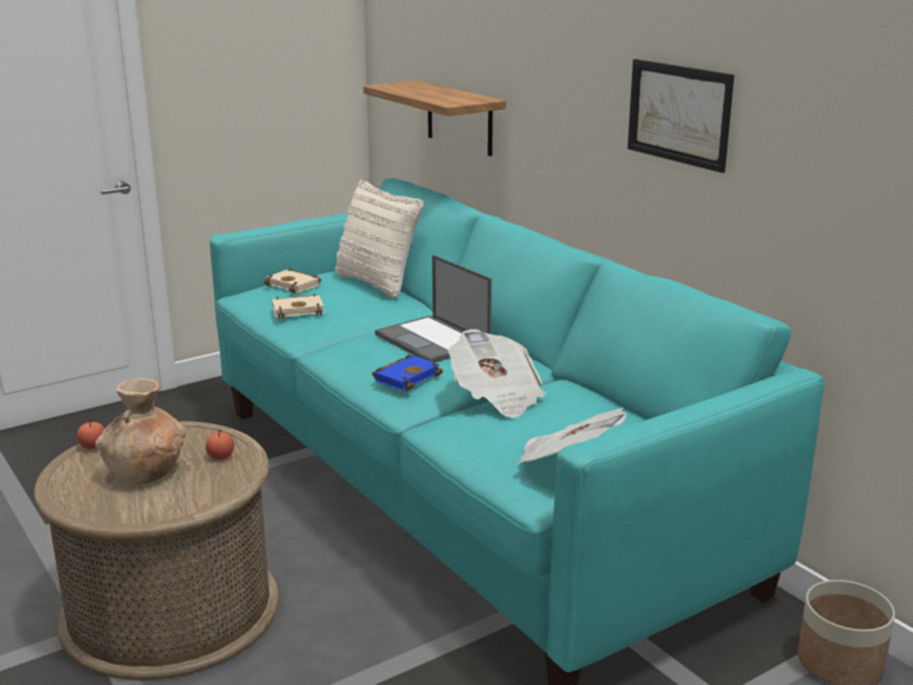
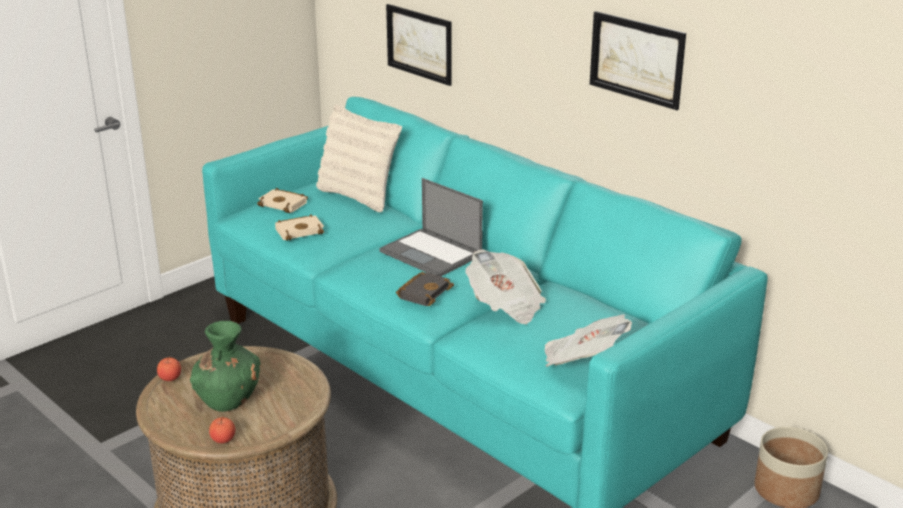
camera: 10 degrees left, 5 degrees up
brown vase [95,378,186,485] -> green vase [190,321,261,412]
apple [205,429,234,460] -> apple moved to [209,416,235,443]
shelf [363,80,506,156] -> picture [386,4,451,86]
blue book [372,354,443,391] -> black book [396,272,454,306]

